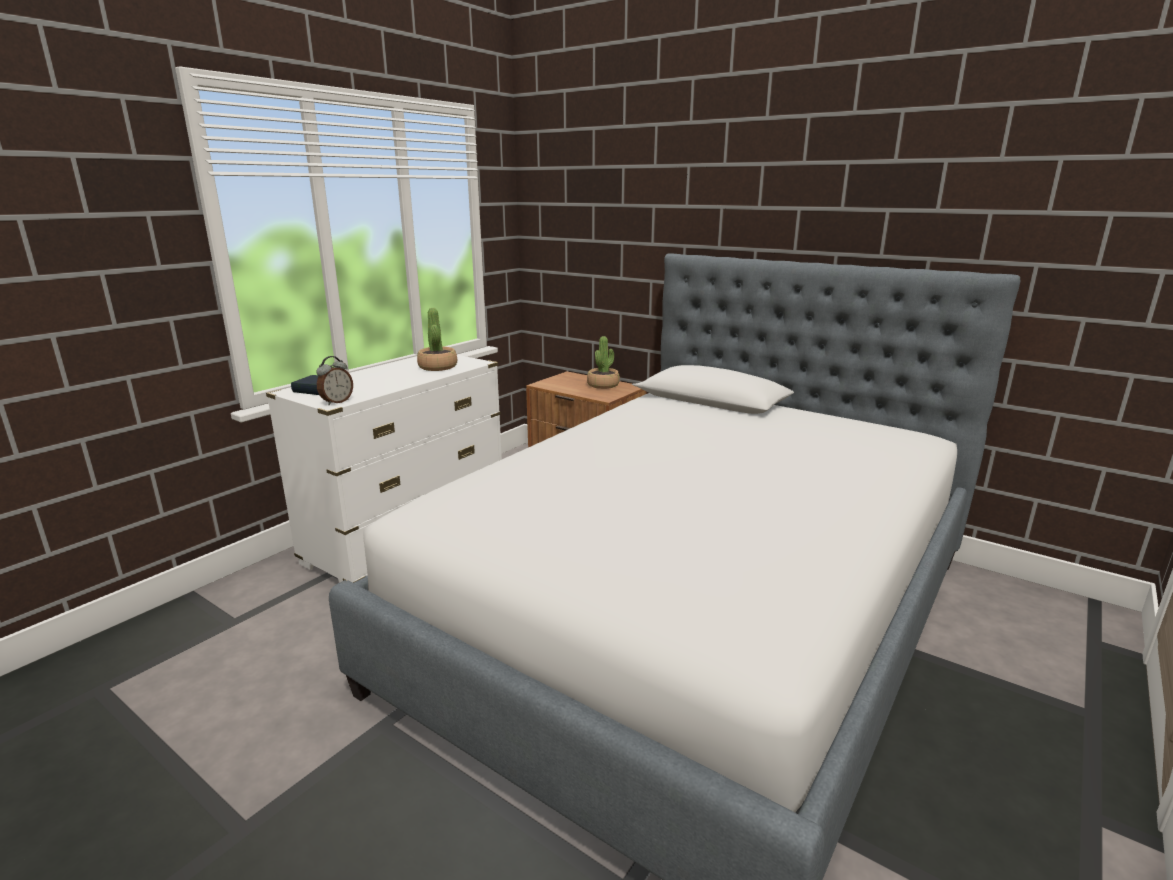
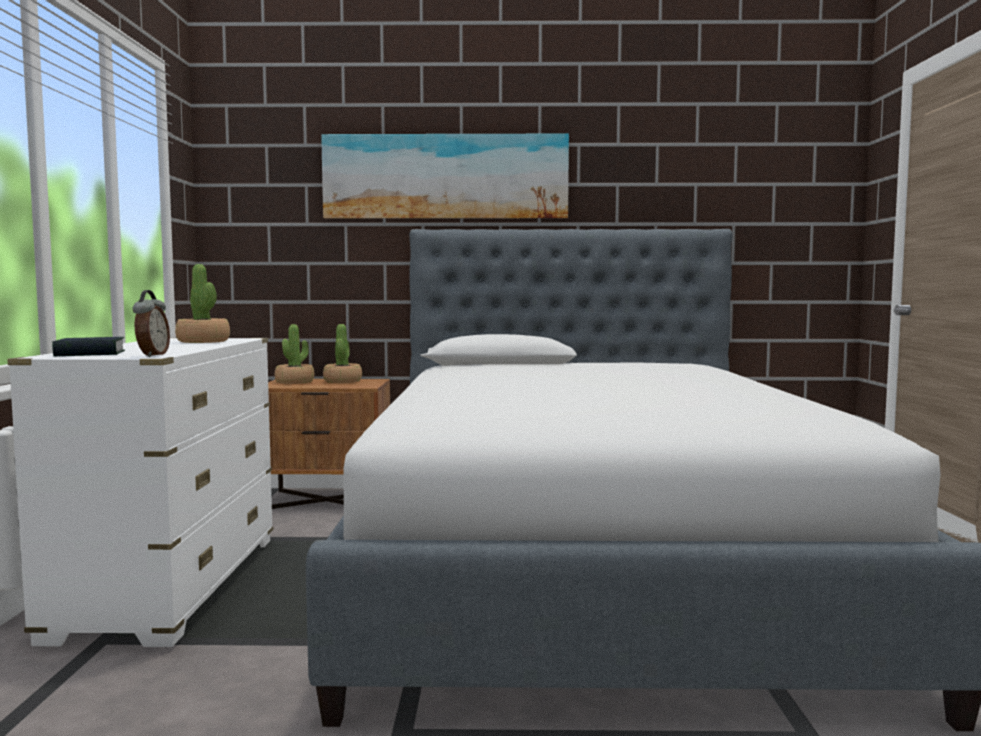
camera: 35 degrees left, 15 degrees down
none -> potted plant [275,324,314,384]
none -> picture [321,134,569,219]

